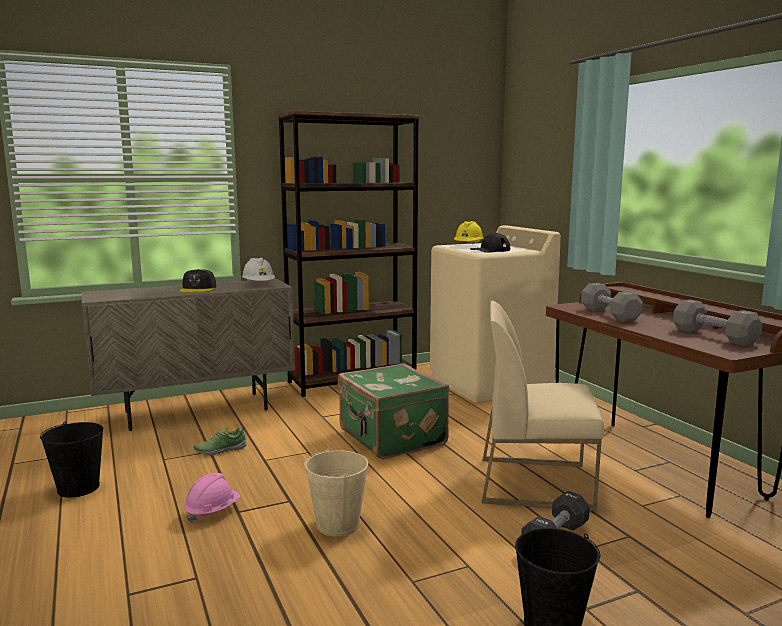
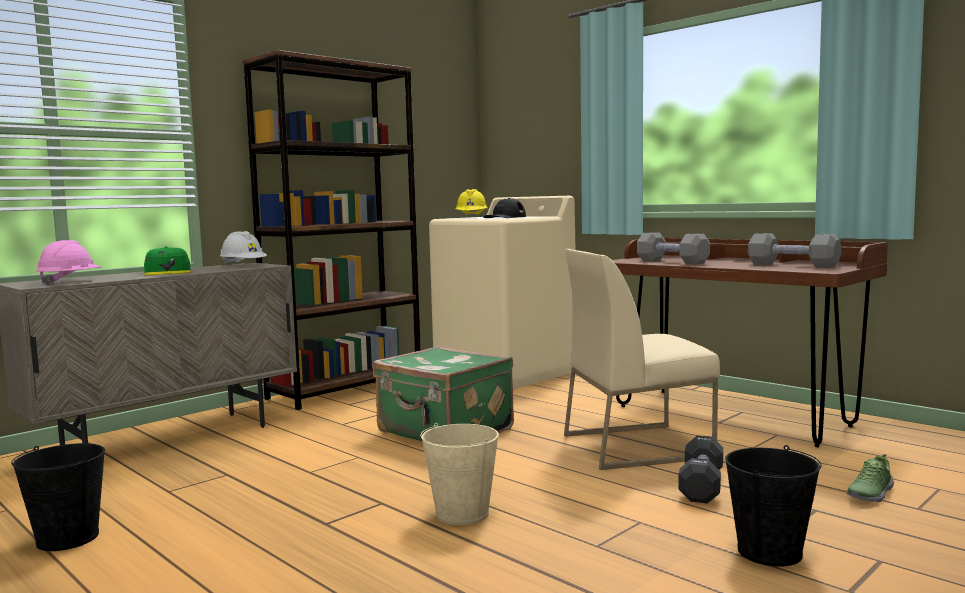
camera: 20 degrees left, 5 degrees down
grey cap [179,269,216,293] -> green cap [144,247,191,275]
pink hard hat [184,473,241,523] -> pink hard hat moved to [36,240,101,285]
shoe [193,427,247,456] -> shoe moved to [846,454,894,502]

